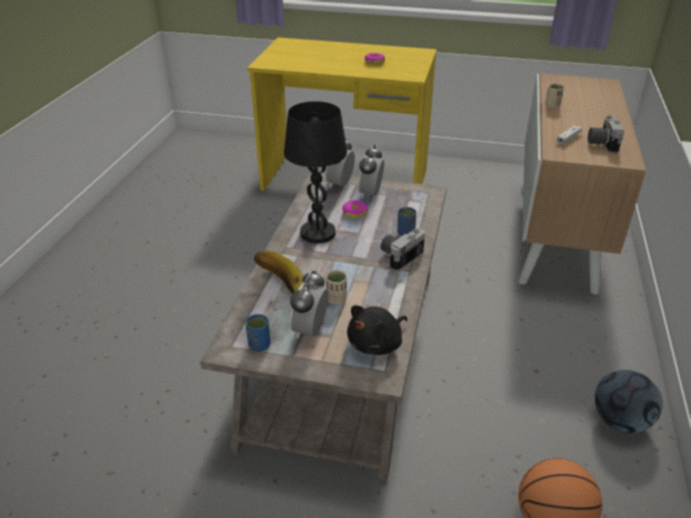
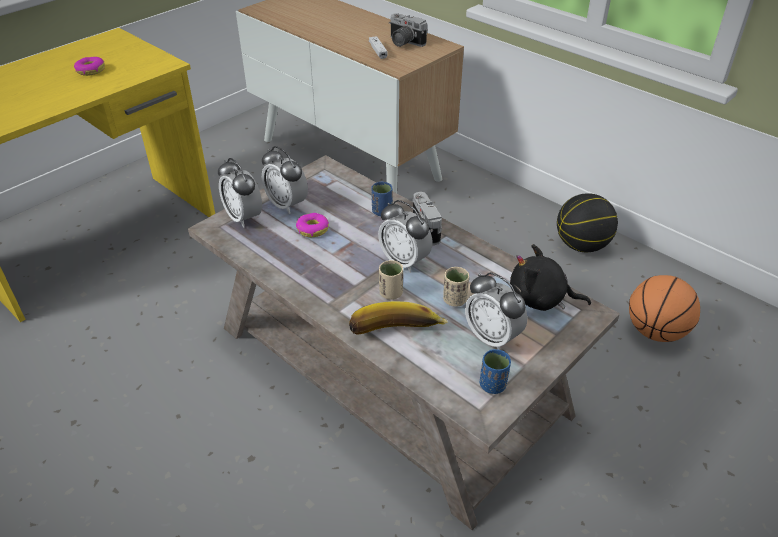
camera: 60 degrees left, 5 degrees up
black table lamp [284,101,347,243] -> none
black plush toy [347,305,407,355] -> black plush toy turned 120 degrees clockwise [510,244,591,311]
beige cup [545,84,564,109] -> beige cup moved to [379,260,403,300]
football [595,370,663,433] -> basketball [557,193,618,252]
none -> alarm clock [378,200,432,273]

